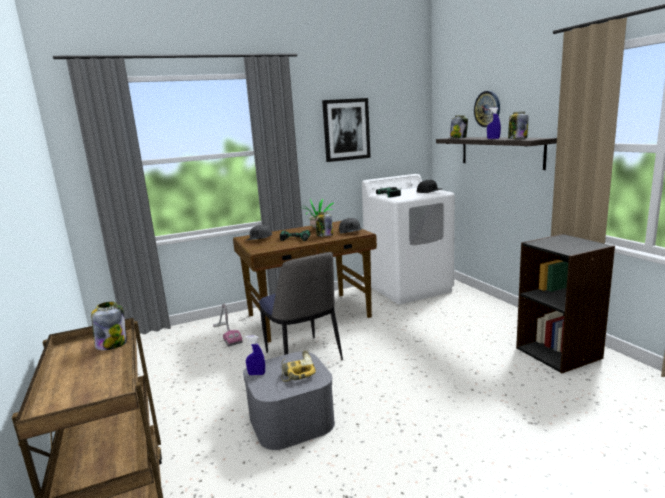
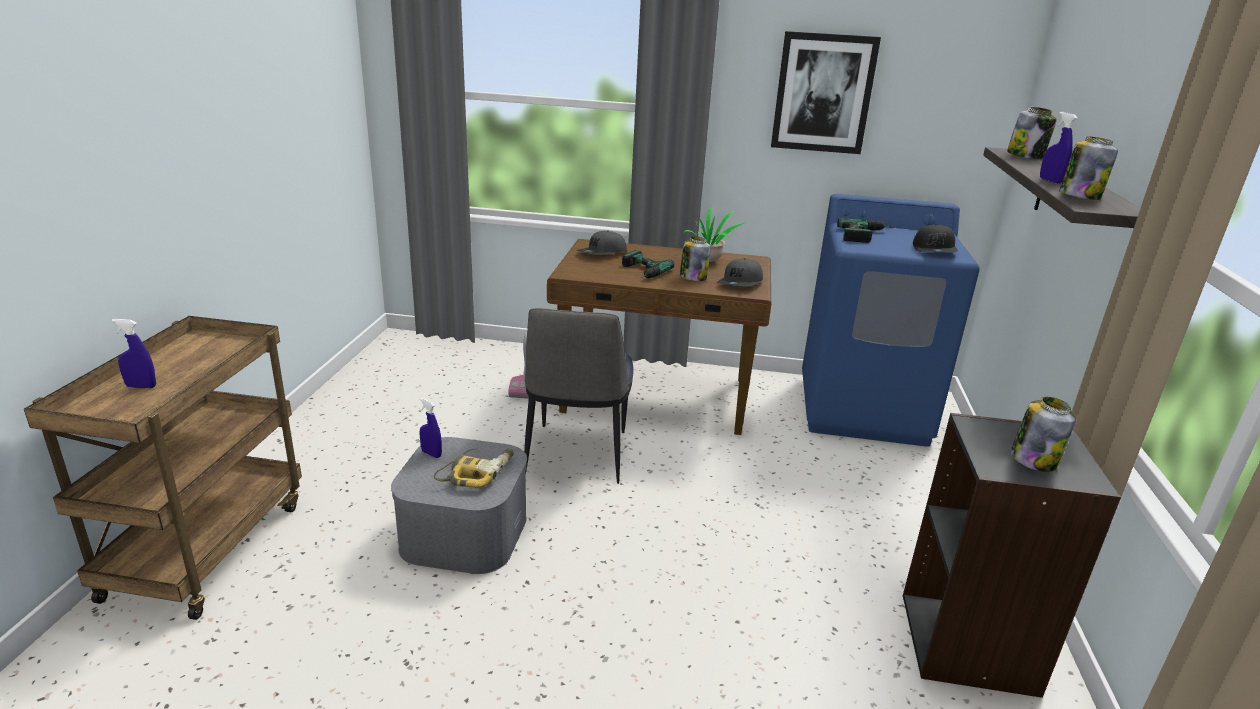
camera: 30 degrees right, 10 degrees up
jar [91,302,127,350] -> jar moved to [1011,397,1076,472]
white washing machine [362,174,455,304] -> blue washing machine [802,194,980,447]
wall clock [474,91,500,127] -> none
none -> blue spray bottle [111,319,156,388]

